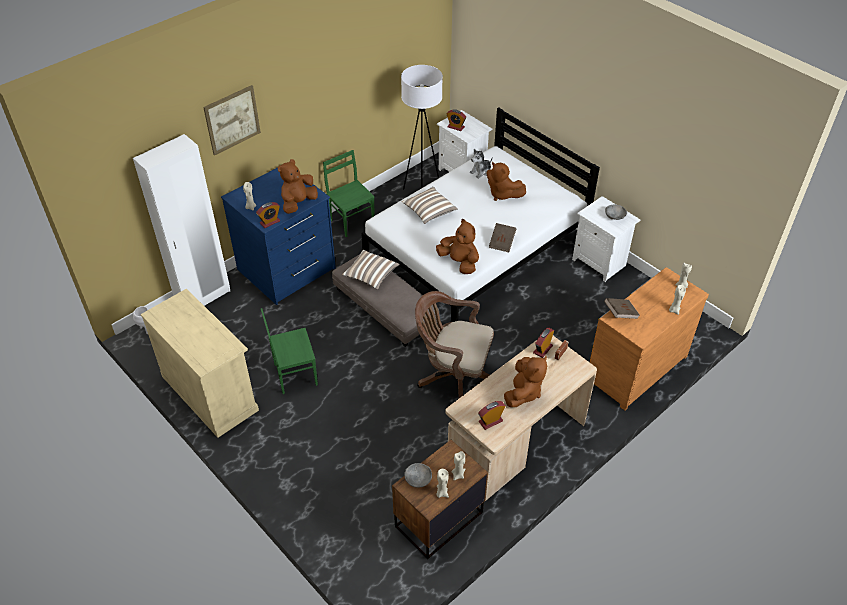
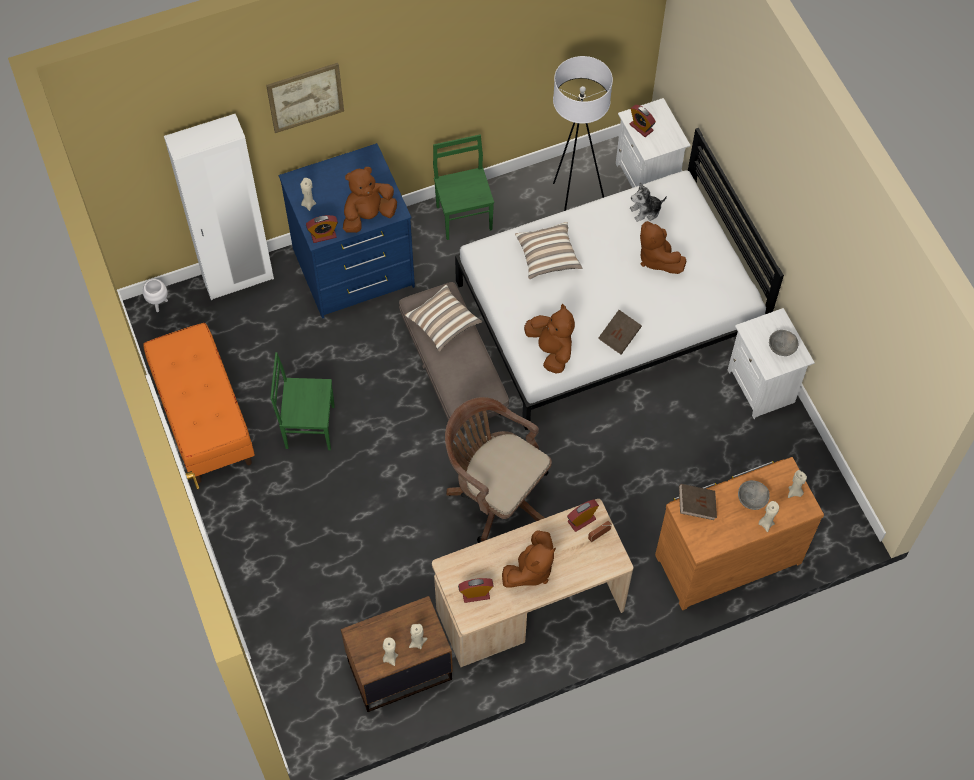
camera: 20 degrees right, 15 degrees up
beige cabinet [141,289,259,438] -> orange bench [143,323,255,483]
grey bowl [404,463,432,487] -> grey bowl moved to [738,480,770,510]

